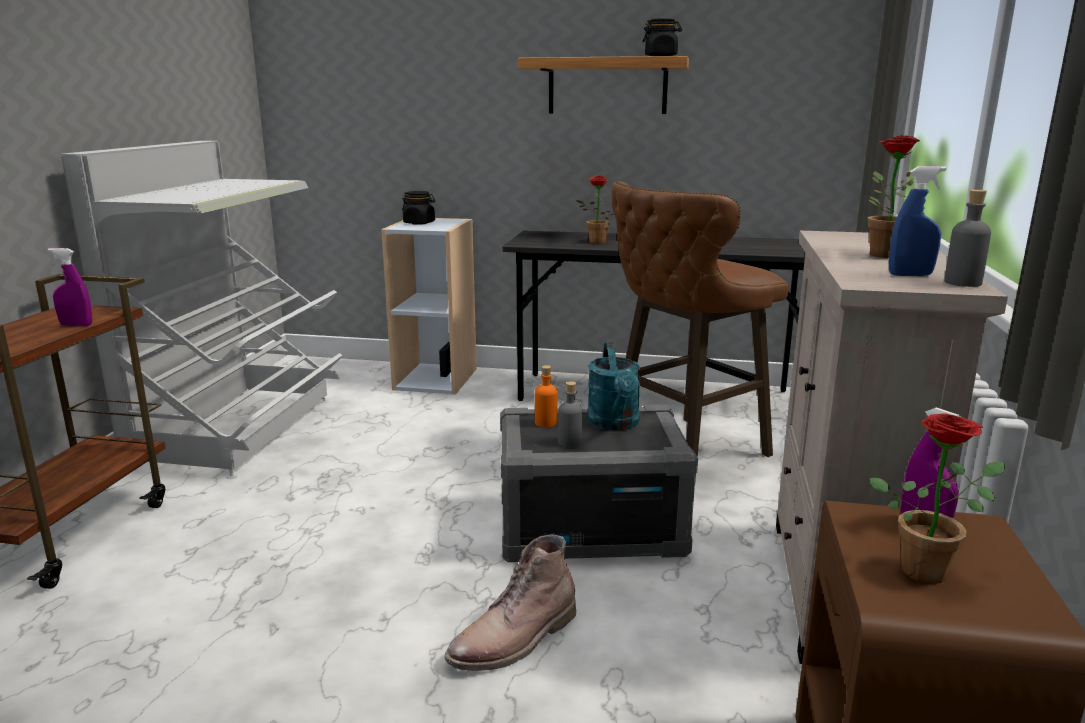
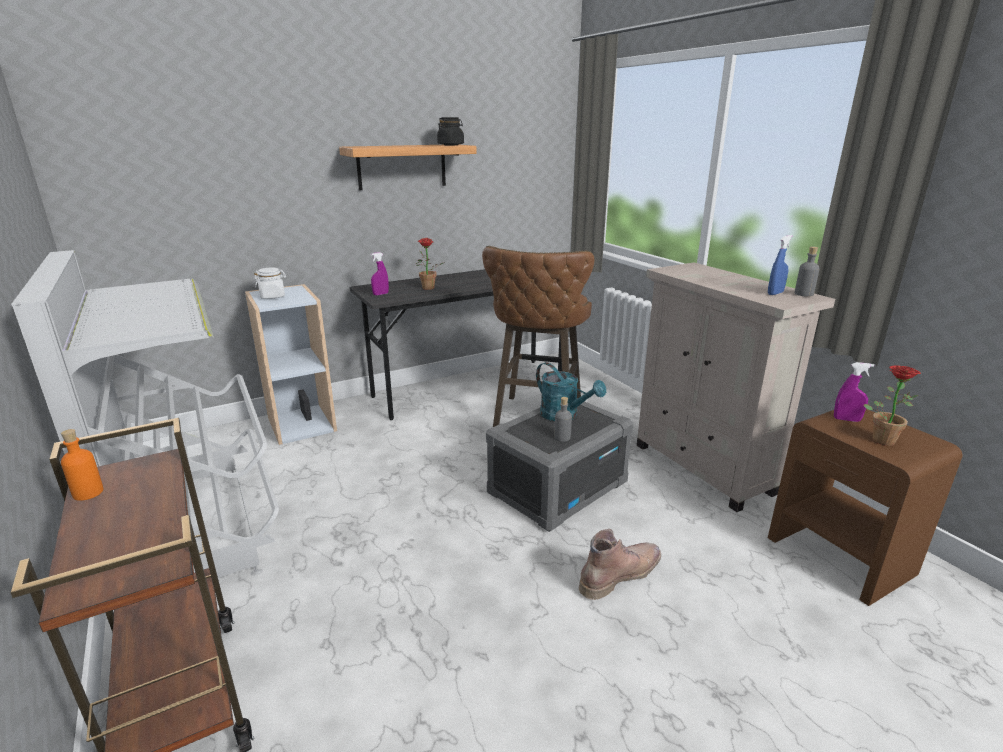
camera: 40 degrees left, 5 degrees up
purple spray bottle [48,248,92,326] -> purple spray bottle moved to [371,252,389,296]
black jar [402,191,435,225] -> white jar [254,267,286,299]
brown boot [445,535,576,671] -> brown boot turned 135 degrees counterclockwise [579,529,661,600]
orange bottle [535,365,558,428] -> orange bottle moved to [61,429,104,501]
potted plant [867,135,920,258] -> none

